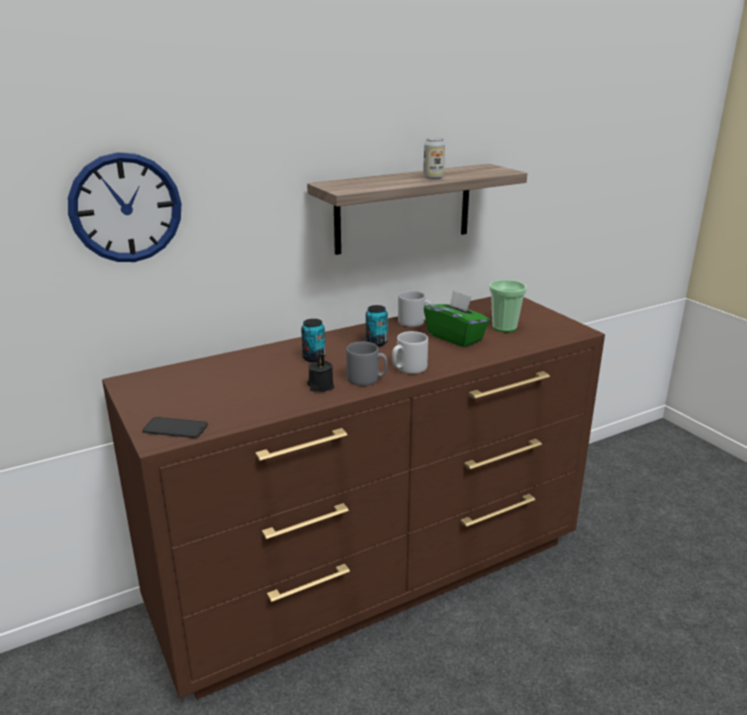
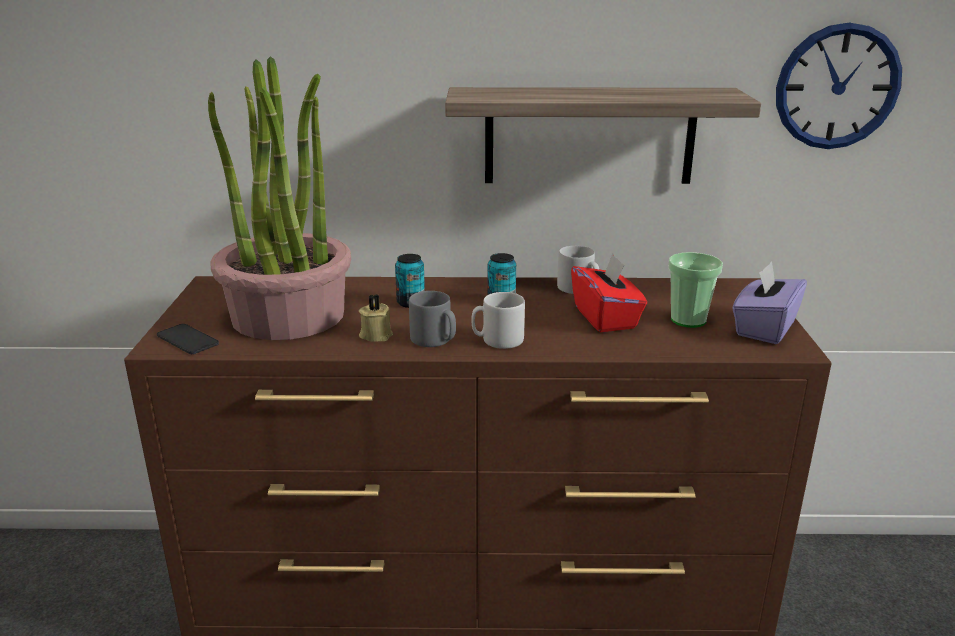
camera: 30 degrees right, 0 degrees up
wall clock [68,152,181,262] -> wall clock moved to [776,23,902,149]
black candle [307,354,334,392] -> beige candle [359,294,393,342]
can [423,138,445,179] -> none
green tissue box [424,290,490,347] -> red tissue box [571,254,647,332]
none -> potted plant [208,56,351,340]
none -> purple tissue box [732,261,807,344]

